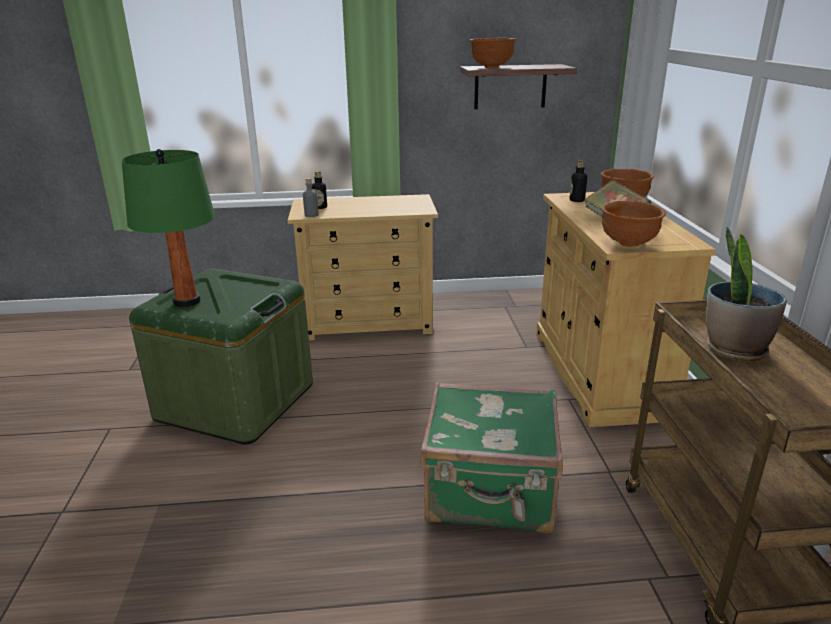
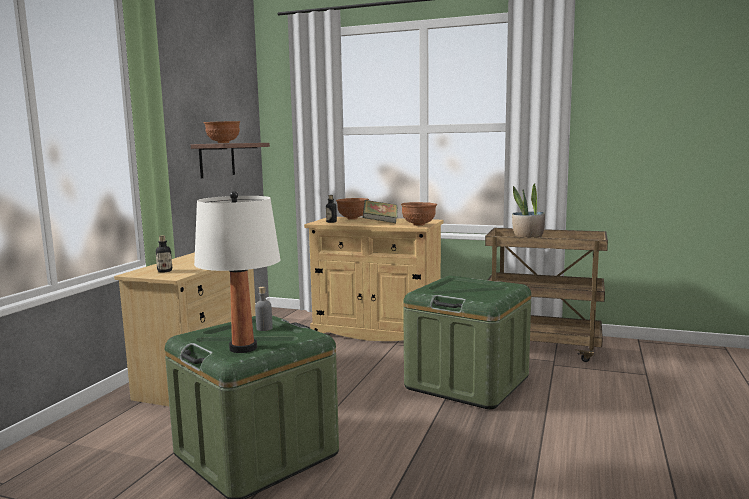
camera: 65 degrees left, 15 degrees down
green table lamp [121,149,215,307] -> white table lamp [194,191,281,353]
grey bottle [303,178,319,217] -> grey bottle moved to [255,287,273,331]
green suitcase [420,383,563,533] -> green storage box [403,275,531,409]

